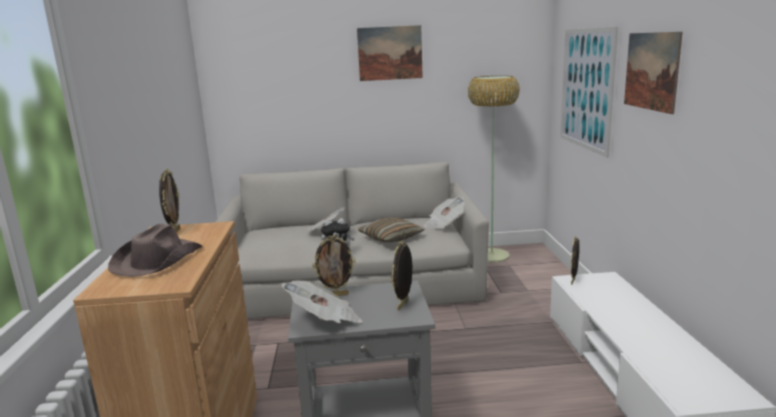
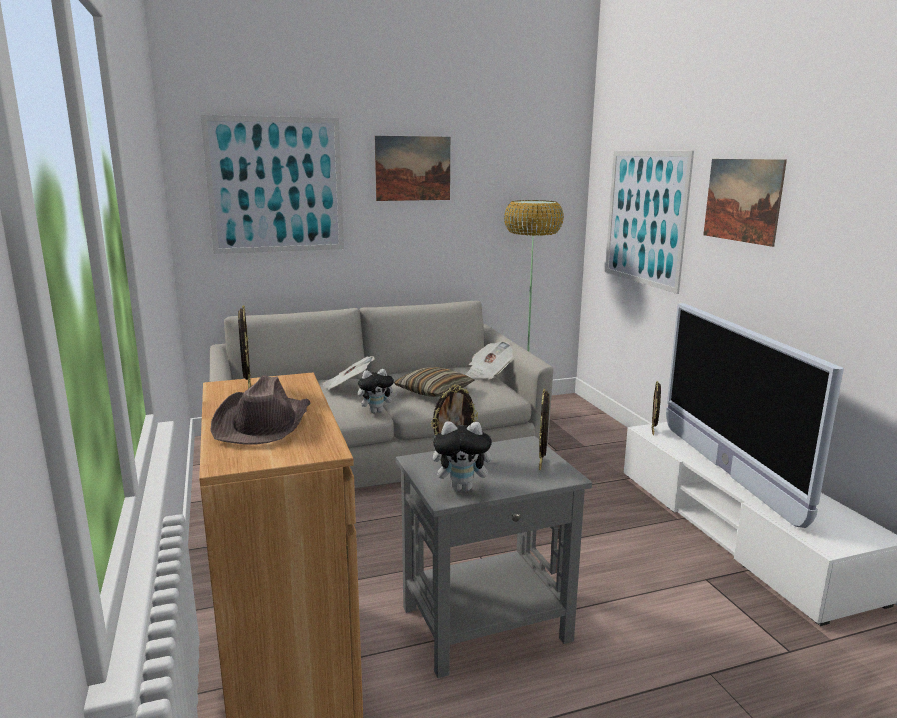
camera: 15 degrees left, 0 degrees up
newspaper [281,281,363,323] -> plush toy [433,421,499,491]
none -> picture [201,115,344,254]
none -> television [666,303,844,528]

